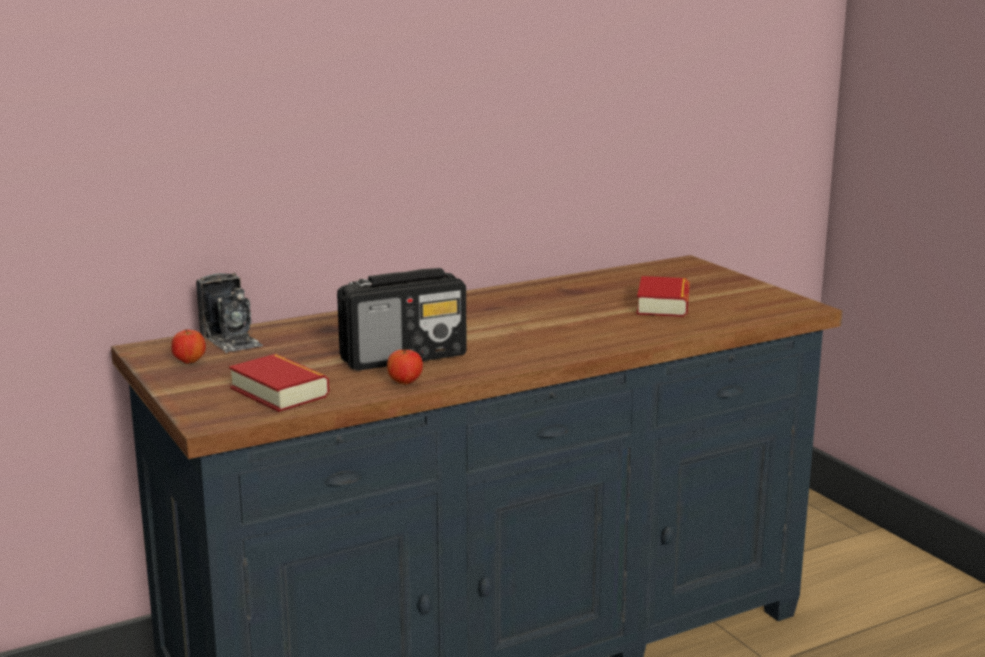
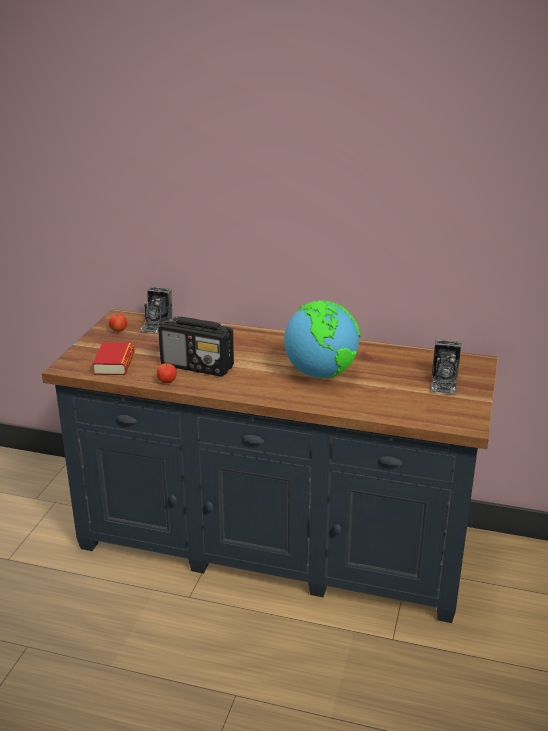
camera: 45 degrees right, 10 degrees up
book [636,276,690,317] -> none
none -> globe [284,301,360,379]
none -> camera [431,340,461,394]

